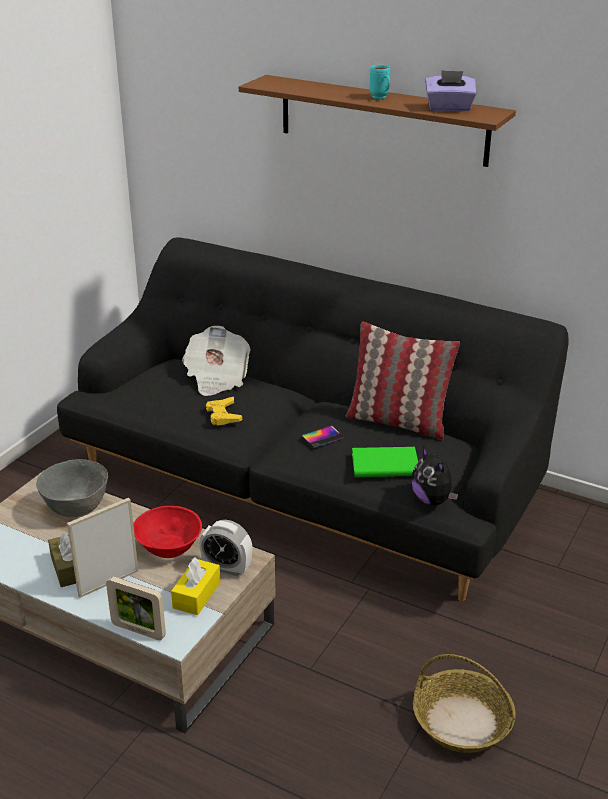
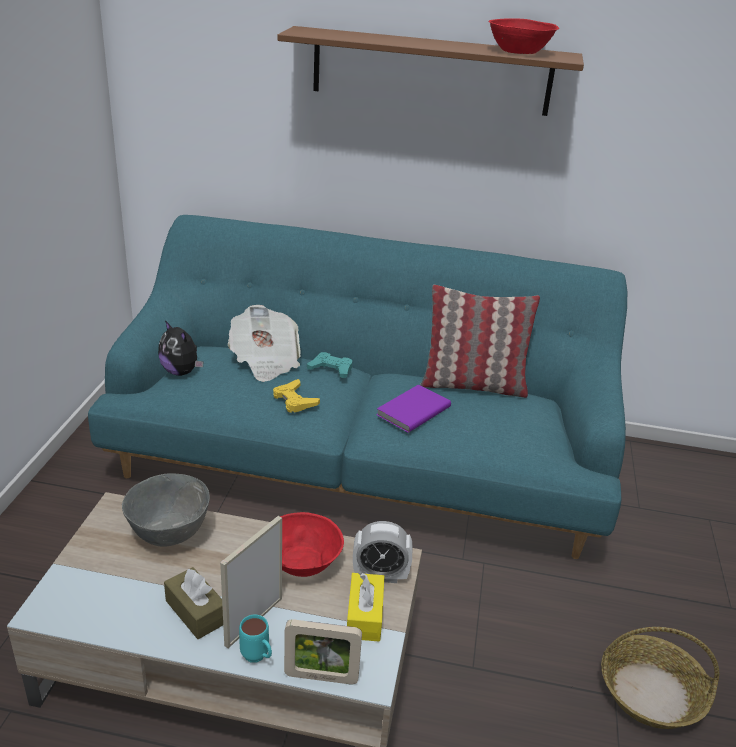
camera: 20 degrees left, 0 degrees up
black sofa [57,237,568,601] -> turquoise sofa [88,215,627,559]
phone [301,426,345,448] -> purple book [377,384,451,433]
green book [352,447,418,477] -> none
turquoise mug [370,65,390,99] -> turquoise mug moved to [239,615,272,663]
plush toy [411,446,458,505] -> plush toy moved to [158,320,203,376]
purple tissue box [425,70,477,112] -> red bowl [488,18,559,54]
none -> turquoise game controller [307,352,352,378]

